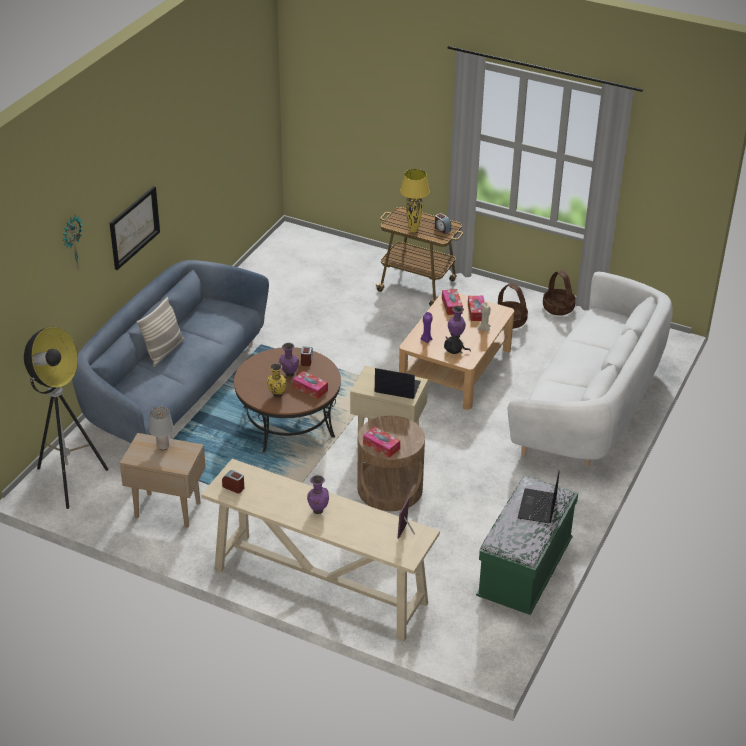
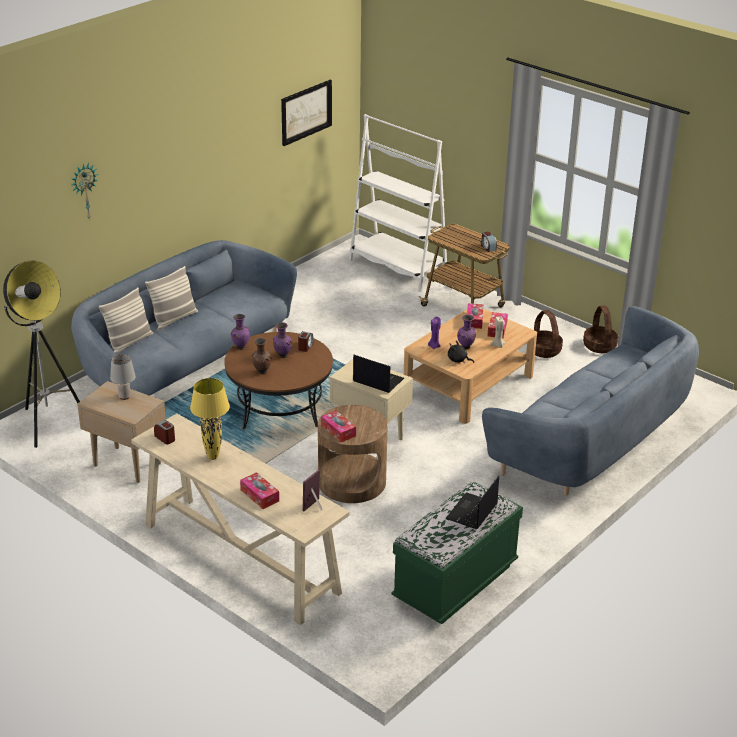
camera: 15 degrees right, 5 degrees down
picture [110,186,160,270] -> picture moved to [281,80,332,146]
yellow vase [267,363,287,398] -> brown vase [252,338,271,374]
tissue box [293,371,328,399] -> tissue box moved to [240,472,279,509]
purple vase [307,475,329,514] -> purple vase moved to [231,314,250,350]
yellow table lamp [400,169,430,233] -> yellow table lamp moved to [190,378,230,460]
white sofa [508,272,672,467] -> blue sofa [482,306,699,496]
none -> pillow [99,288,153,354]
none -> white bookcase [349,114,447,292]

